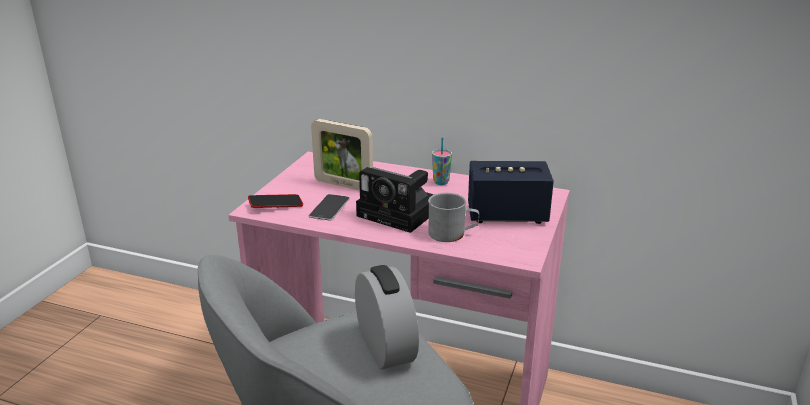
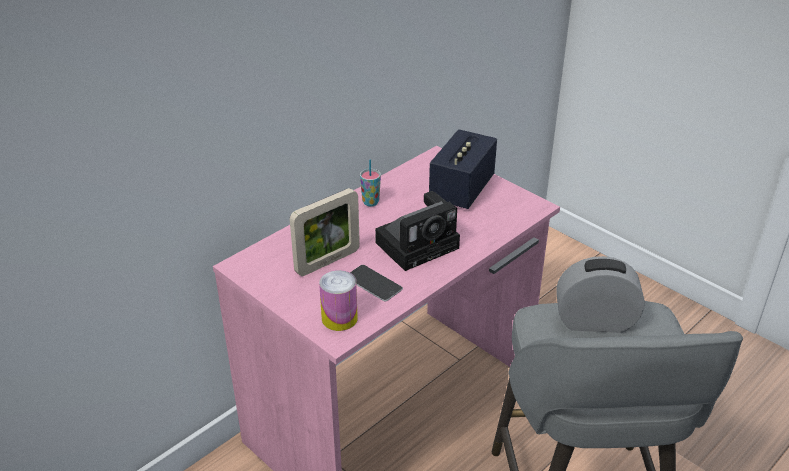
camera: 65 degrees left, 10 degrees up
phone [248,194,303,208] -> can [319,270,358,331]
grey mug [428,193,479,242] -> none

